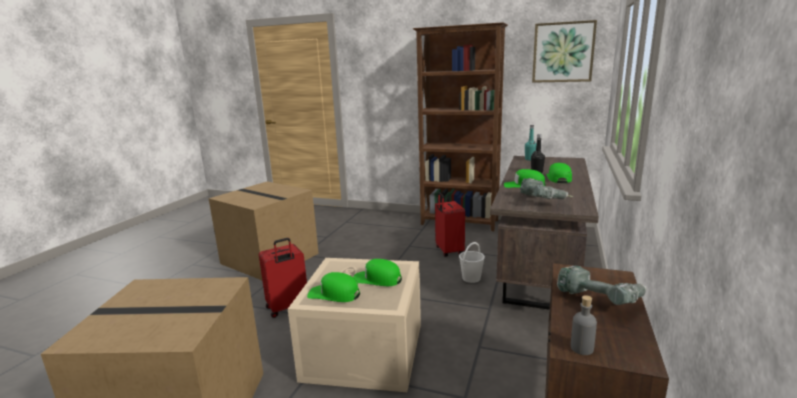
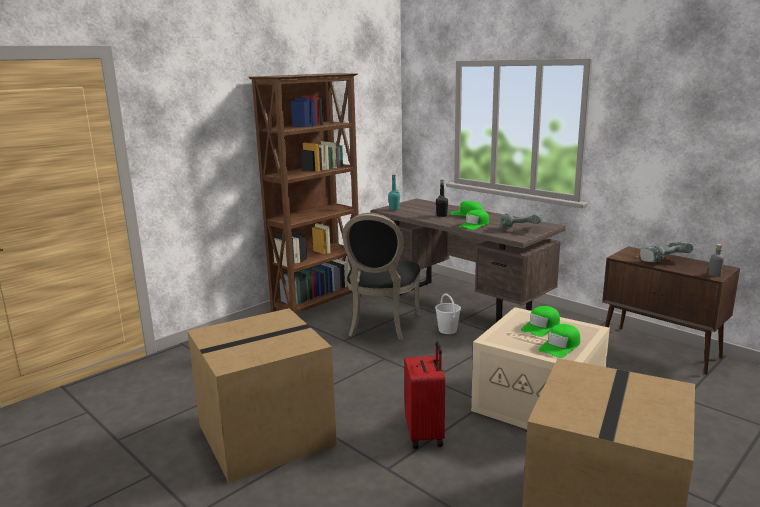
camera: 65 degrees left, 0 degrees up
red suitcase [435,192,465,257] -> black chair [343,213,421,340]
picture [532,20,597,83] -> none

